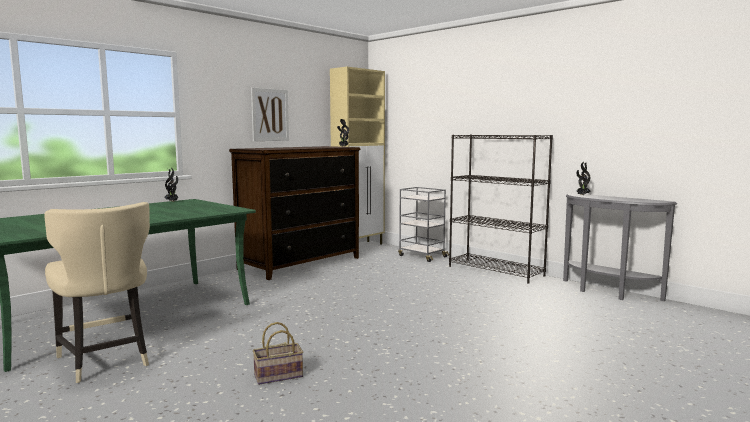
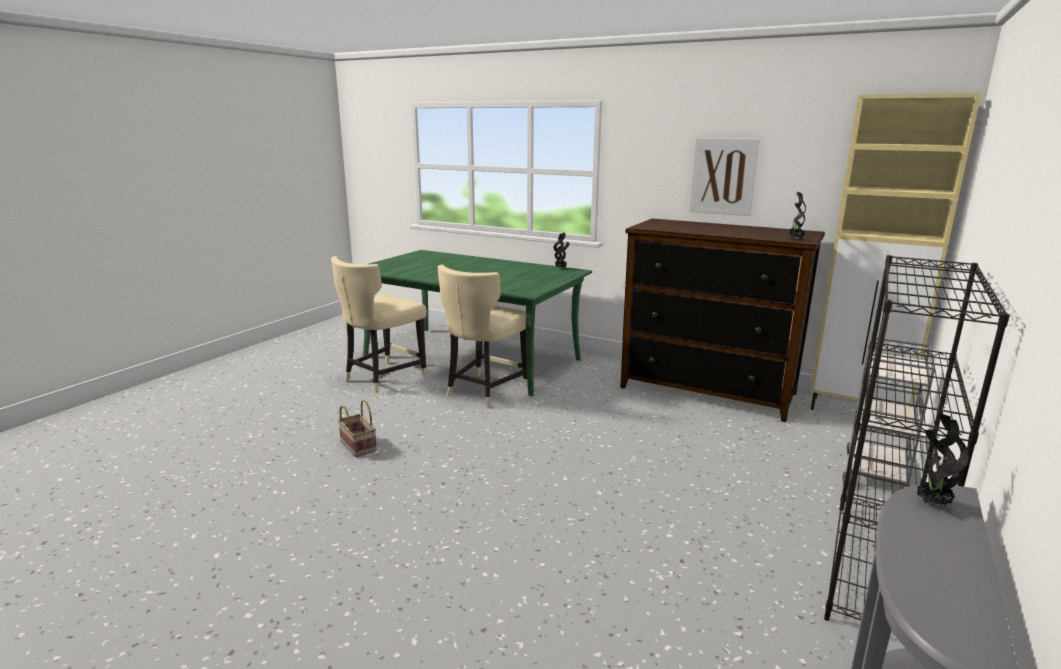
camera: 75 degrees right, 10 degrees up
none -> beige chair [438,264,528,407]

